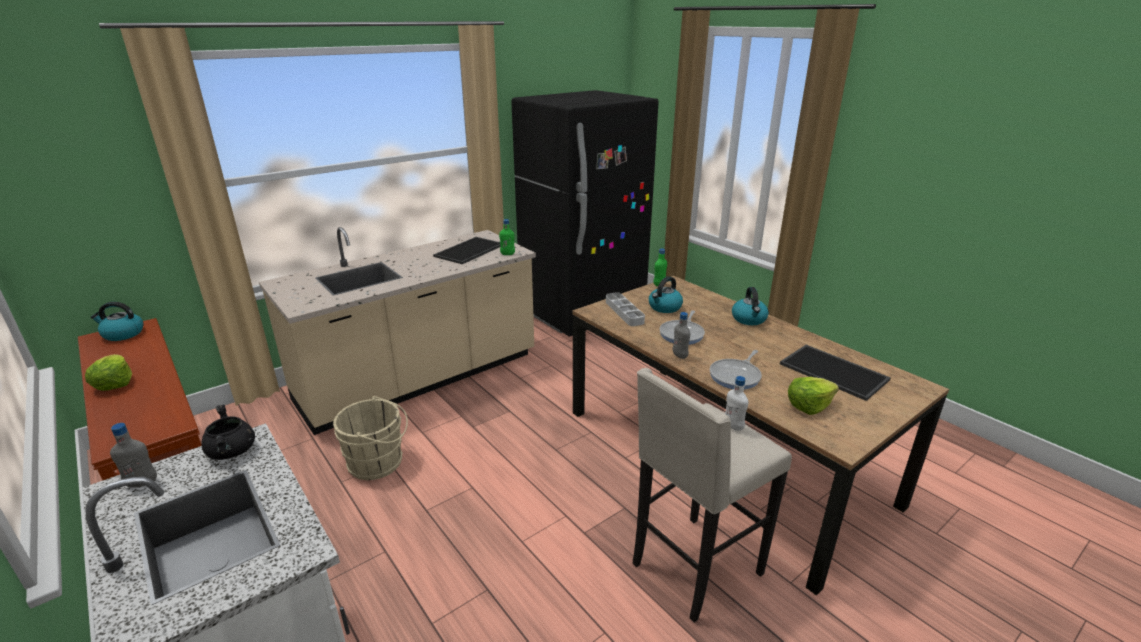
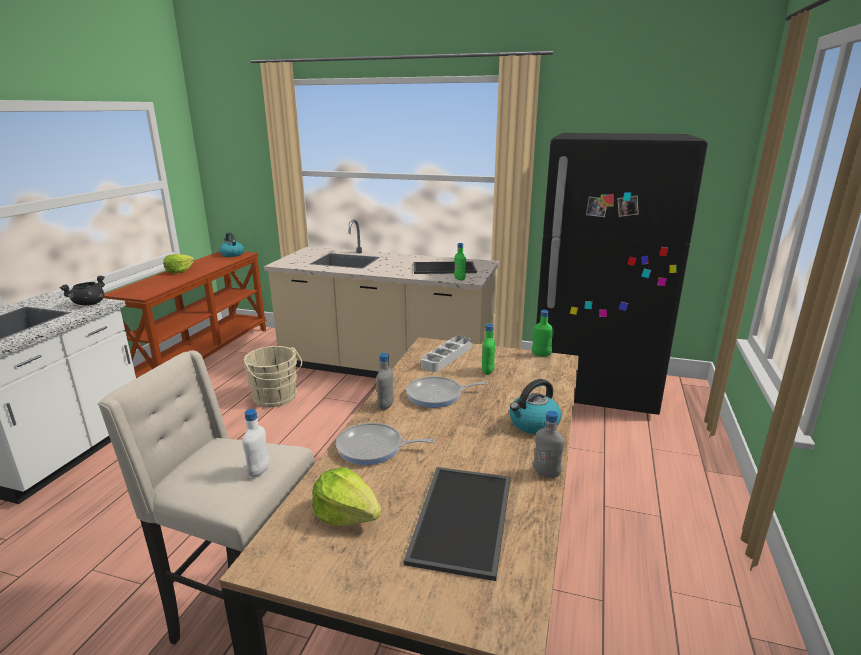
camera: 55 degrees right, 5 degrees down
grey bottle [110,423,157,488] -> grey bottle moved to [533,410,564,478]
kettle [649,276,683,313] -> green bottle [482,324,495,375]

